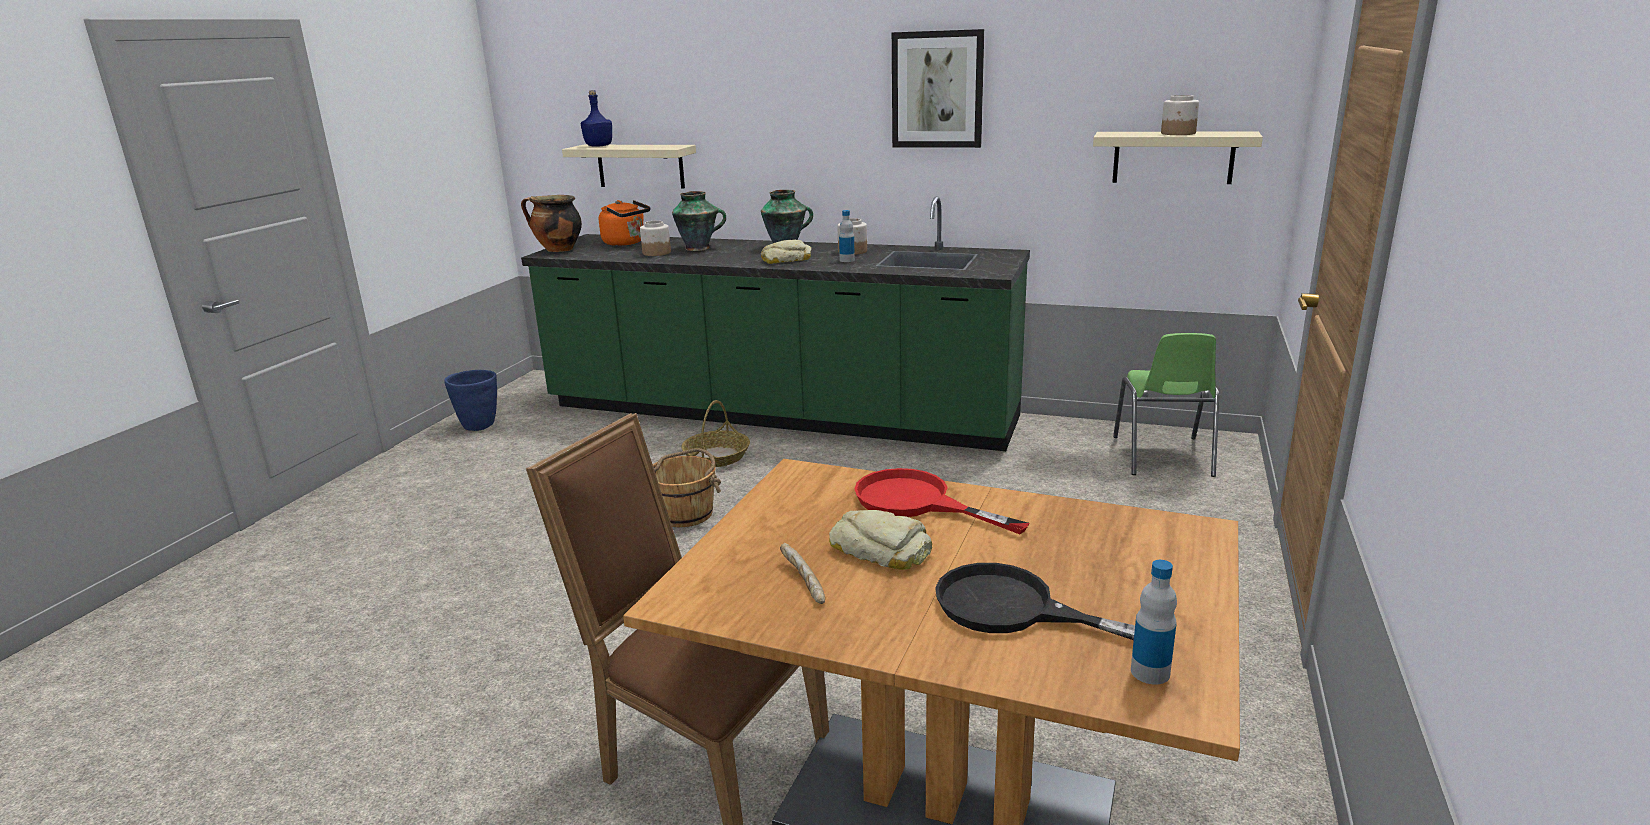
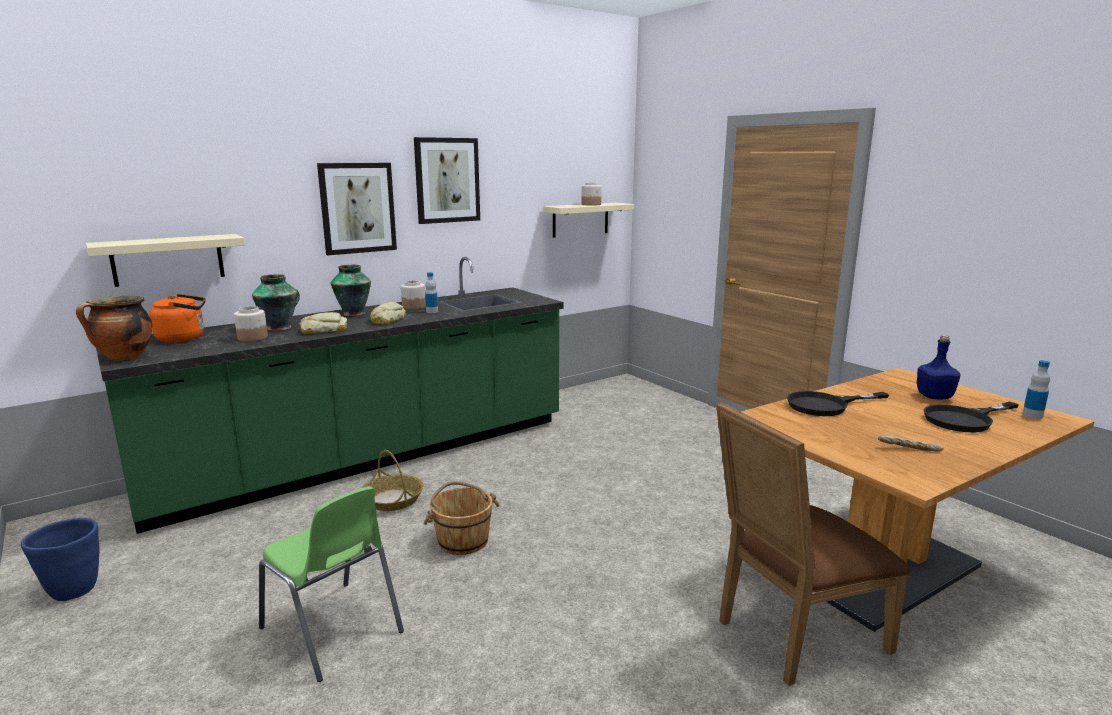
camera: 55 degrees left, 5 degrees down
blue bottle [581,90,612,147] -> blue bottle moved to [917,335,961,399]
bread [829,510,932,570] -> bread moved to [300,312,347,334]
red frying pan [854,468,1029,534] -> black frying pan [787,391,889,416]
green chair [1113,333,1219,477] -> green chair moved to [259,486,404,682]
none -> picture [317,163,397,255]

